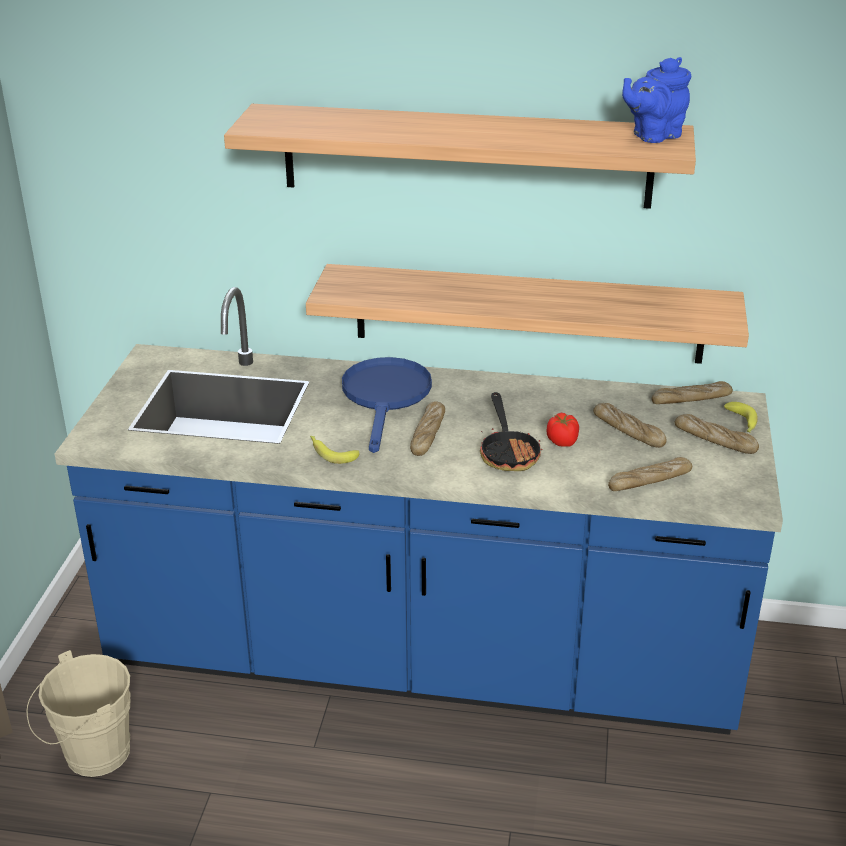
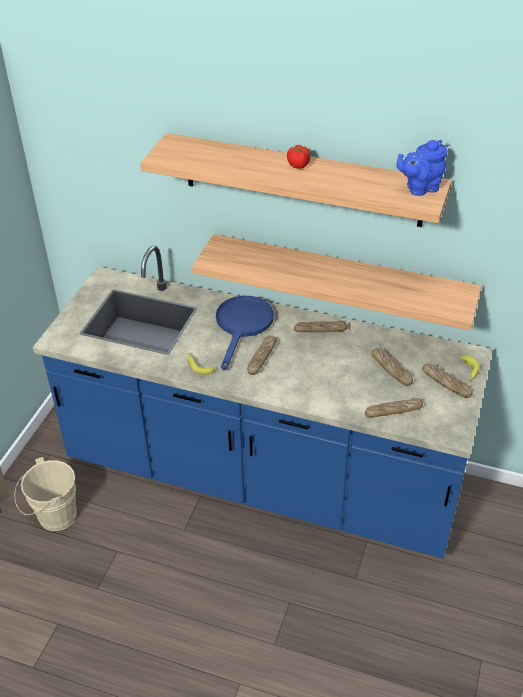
camera: 10 degrees right, 10 degrees up
frying pan [480,392,543,471] -> none
tomato [546,413,579,447] -> tomato moved to [287,145,310,169]
bread [651,381,733,404] -> bread moved to [294,321,348,332]

